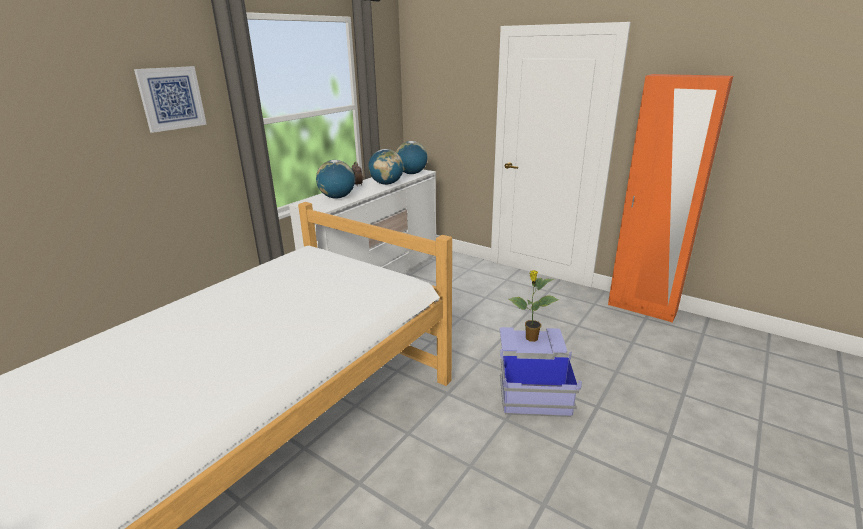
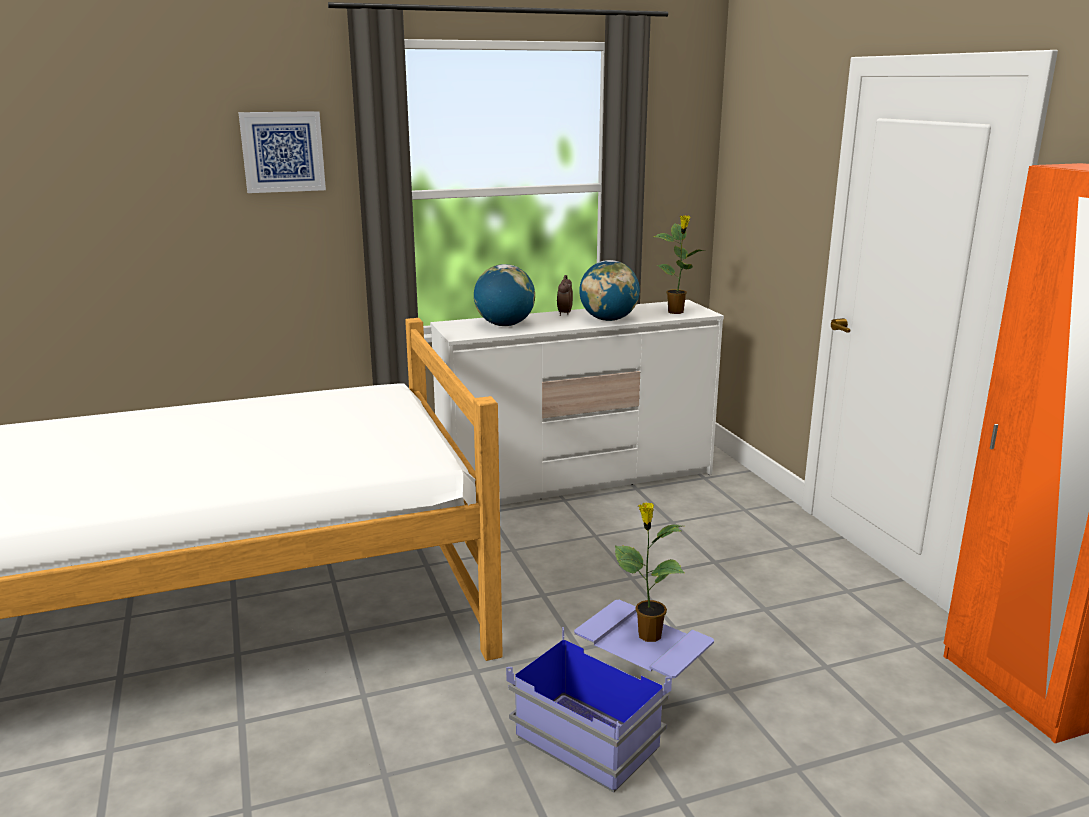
camera: 35 degrees right, 5 degrees down
globe [396,141,428,174] -> potted plant [654,215,704,314]

